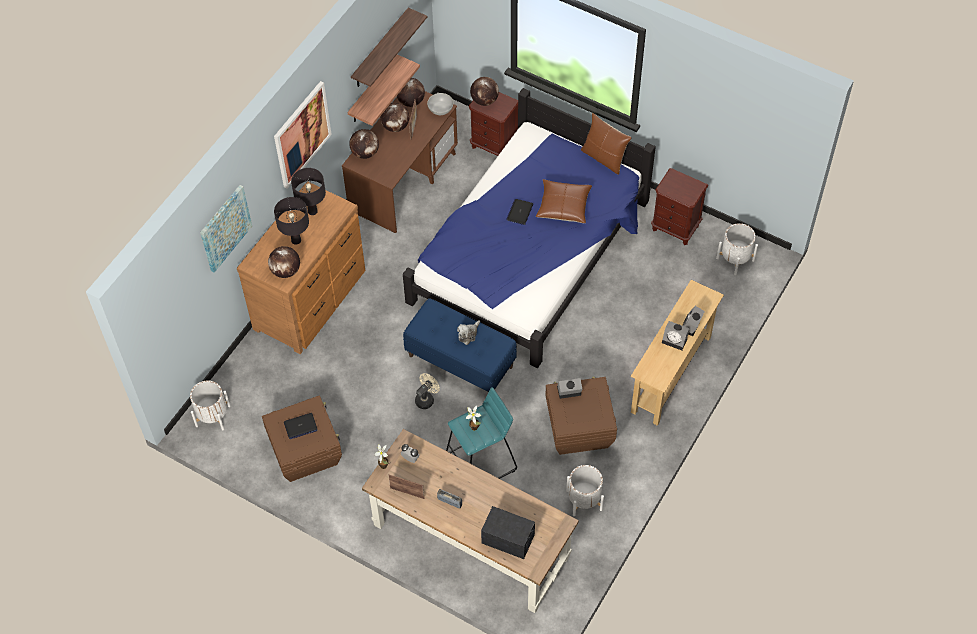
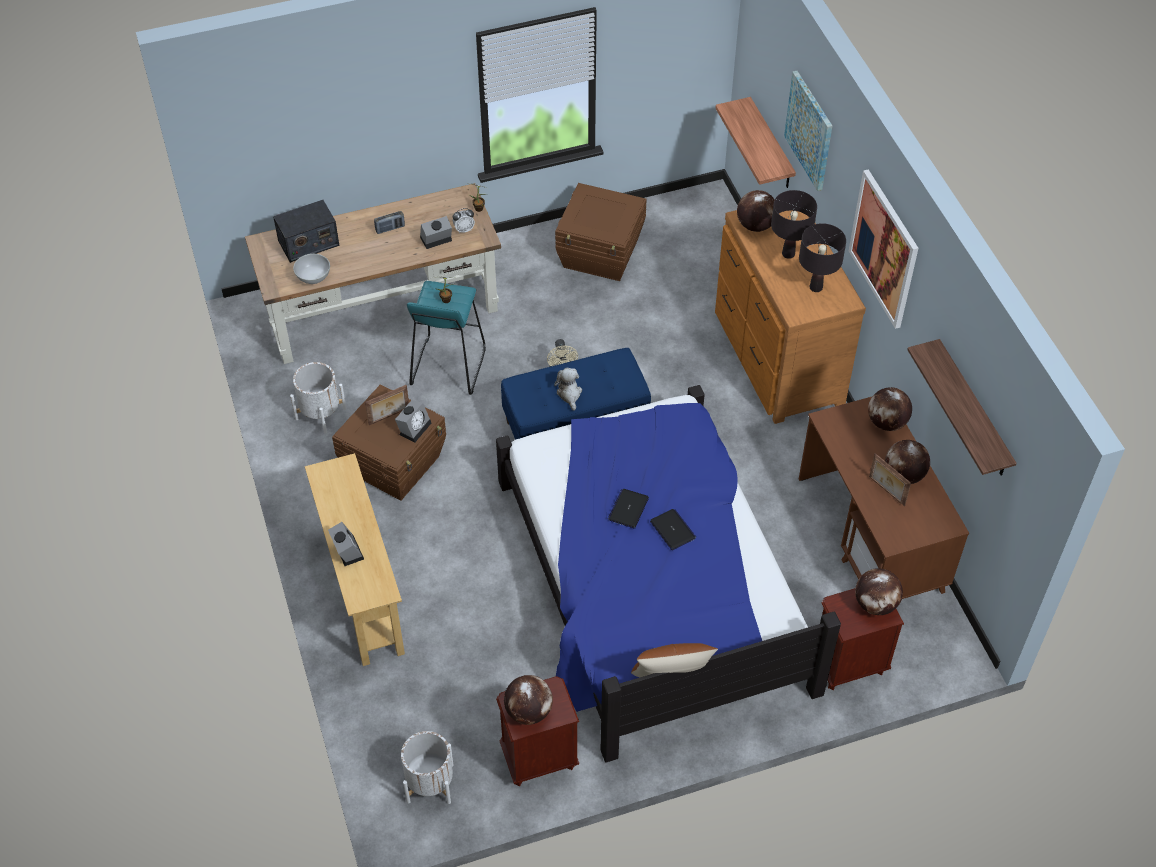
camera: 130 degrees right, 5 degrees down
white planter [190,381,230,430] -> none
laptop [284,413,318,439] -> laptop moved to [608,489,649,529]
shelf [348,55,420,126] -> shelf moved to [715,97,796,188]
picture frame [388,475,424,499] -> picture frame moved to [365,385,409,425]
globe [397,78,425,107] -> globe moved to [504,675,553,725]
white bowl [427,93,454,115] -> white bowl moved to [293,254,330,284]
brown pillow [536,179,592,223] -> none
alarm clock [662,321,690,350] -> alarm clock moved to [420,216,452,249]

